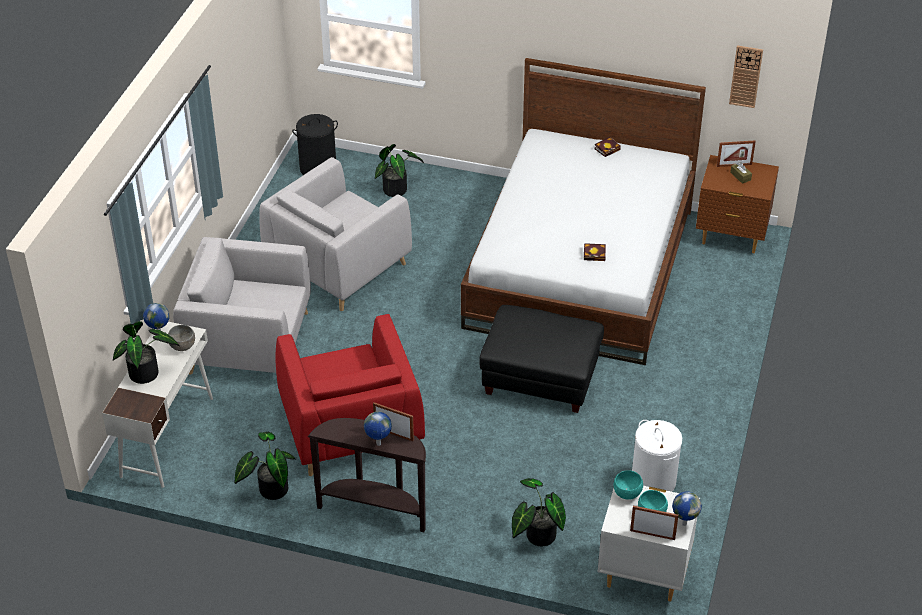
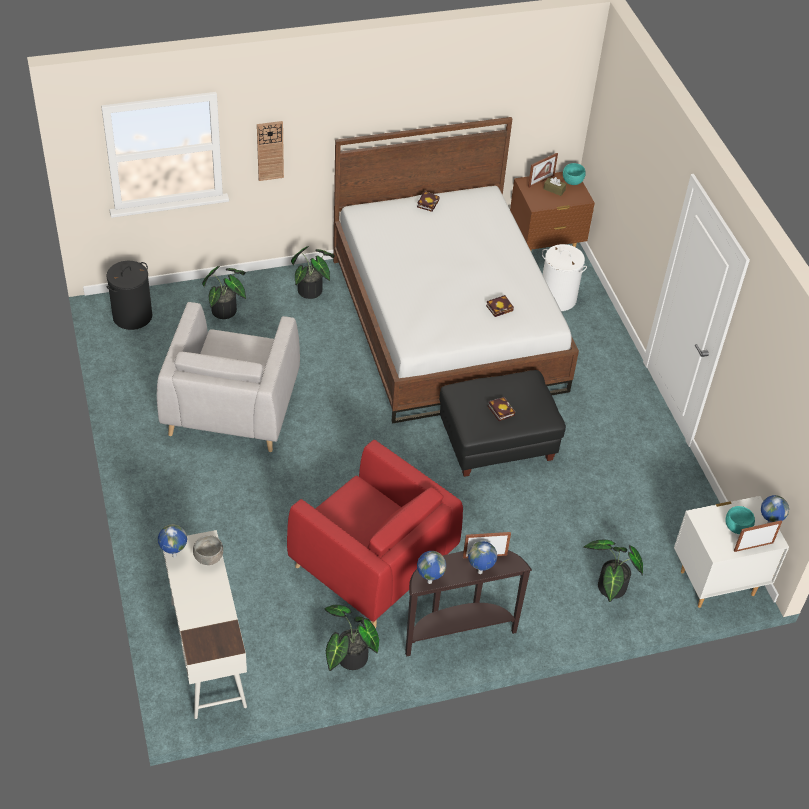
camera: 35 degrees left, 5 degrees up
potted plant [113,321,180,384] -> potted plant moved to [291,246,335,299]
grey armchair [173,237,311,374] -> none
turquoise bowl [614,470,643,500] -> turquoise bowl moved to [563,163,586,185]
white laundry basket [632,420,682,492] -> white laundry basket moved to [542,244,587,311]
wall clock [729,45,763,108] -> wall clock moved to [257,121,284,181]
none -> globe [417,551,446,584]
none -> book [488,397,515,421]

